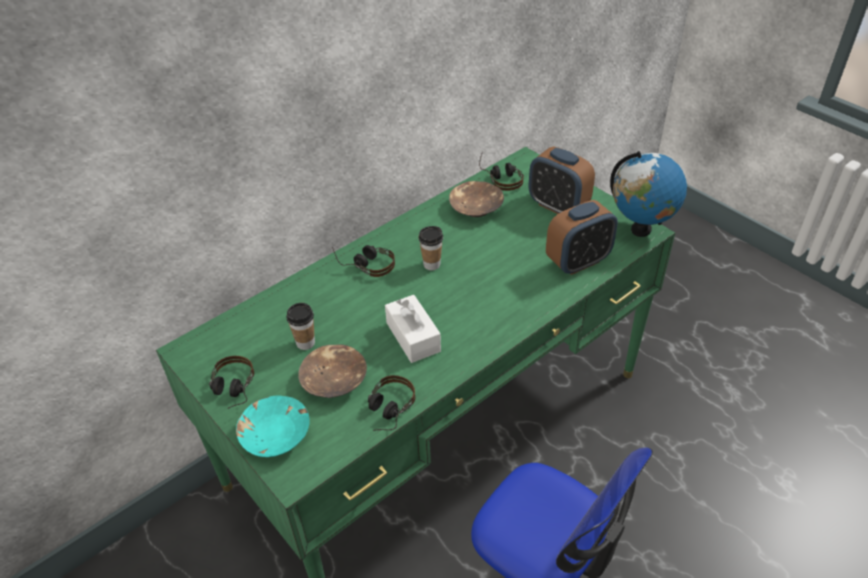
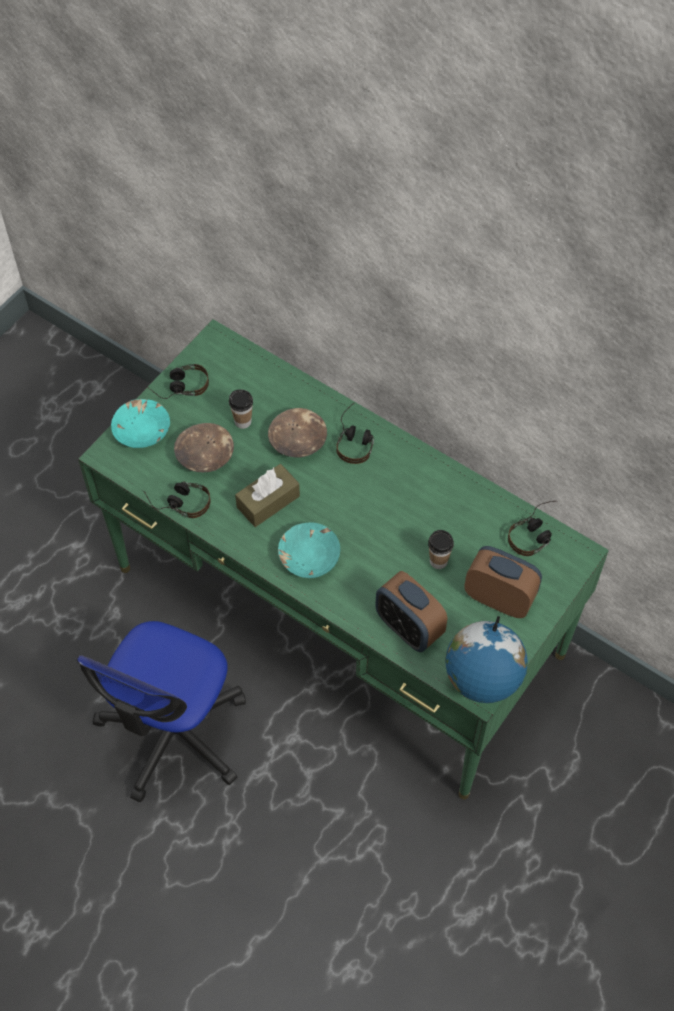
camera: 75 degrees right, 15 degrees up
white tissue box [385,295,441,363] -> brown tissue box [235,464,300,527]
cup [419,226,443,270] -> cup moved to [428,530,454,569]
brown bowl [449,181,504,217] -> brown bowl moved to [268,408,327,457]
alarm clock [529,146,595,214] -> alarm clock turned 90 degrees clockwise [464,546,542,618]
none -> turquoise bowl [278,522,340,578]

